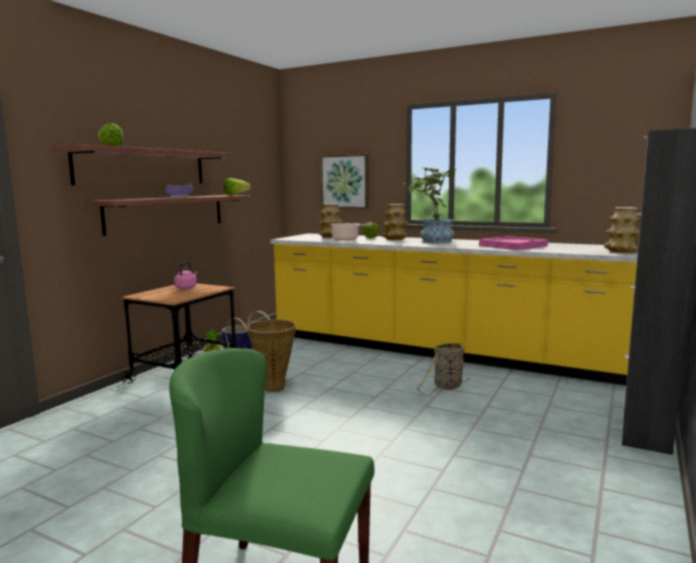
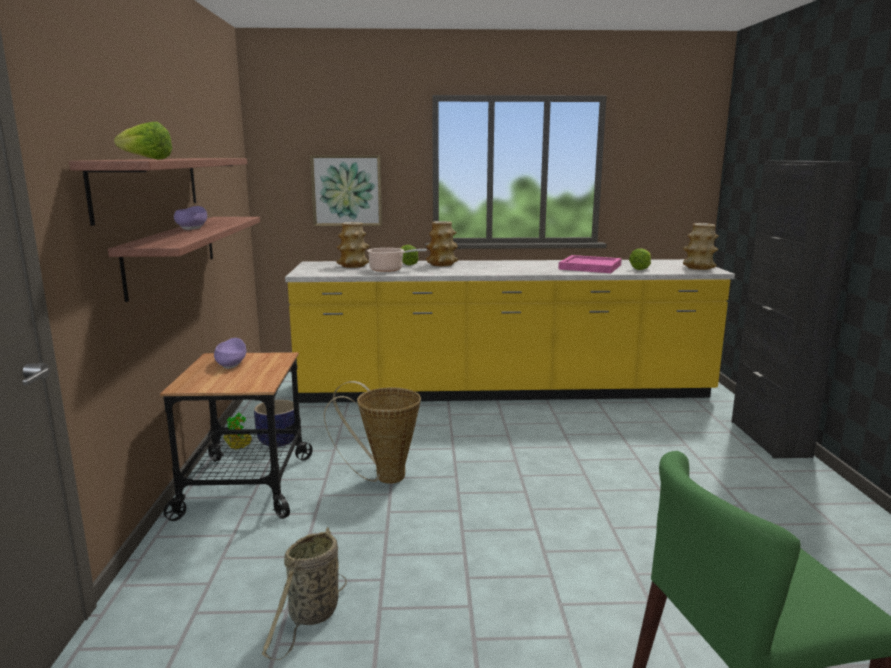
camera: 30 degrees left, 5 degrees up
pink kettle [174,262,198,289] -> purple bowl [214,338,246,369]
lettuce [224,178,251,195] -> lettuce moved to [629,249,651,270]
potted plant [403,167,456,243] -> none
basket [417,343,469,395] -> basket moved to [262,527,347,660]

